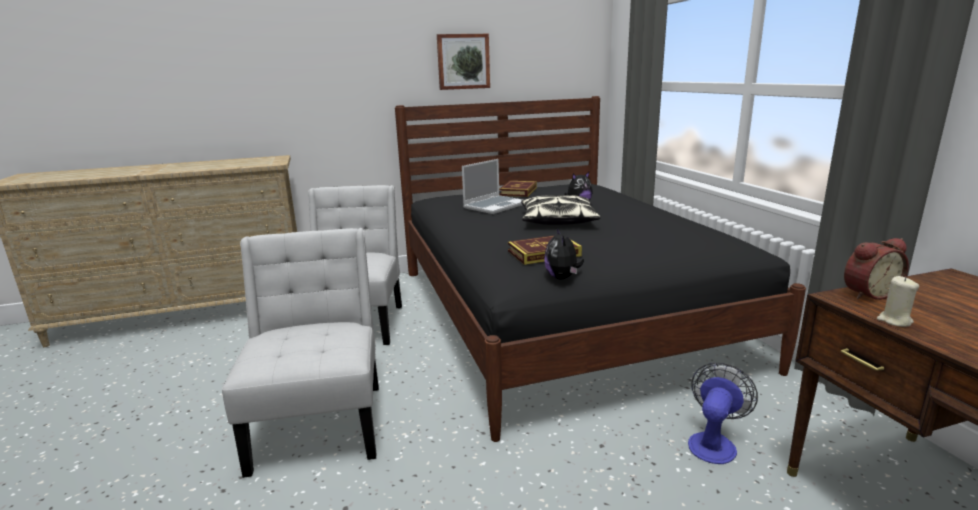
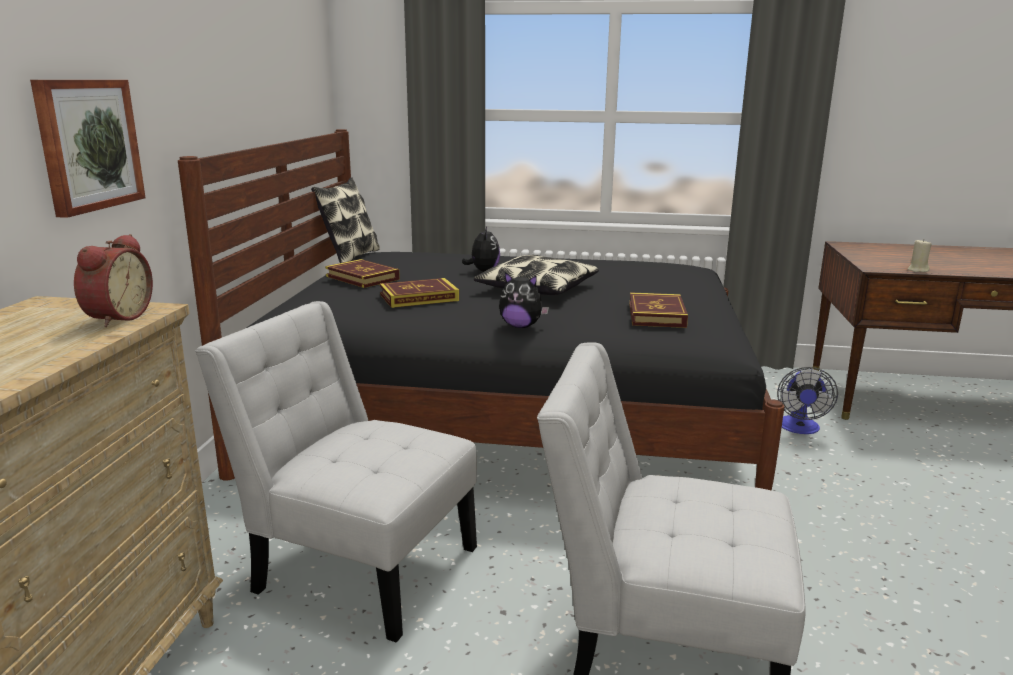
camera: 65 degrees left, 0 degrees up
picture [437,34,490,90] -> picture moved to [30,80,146,218]
laptop [462,159,523,214] -> book [380,278,459,308]
plush toy [544,228,584,279] -> plush toy moved to [499,272,549,328]
fan [688,362,758,464] -> fan turned 135 degrees counterclockwise [777,367,838,434]
alarm clock [844,238,909,300] -> alarm clock moved to [74,234,153,327]
none -> pillow [311,178,380,263]

